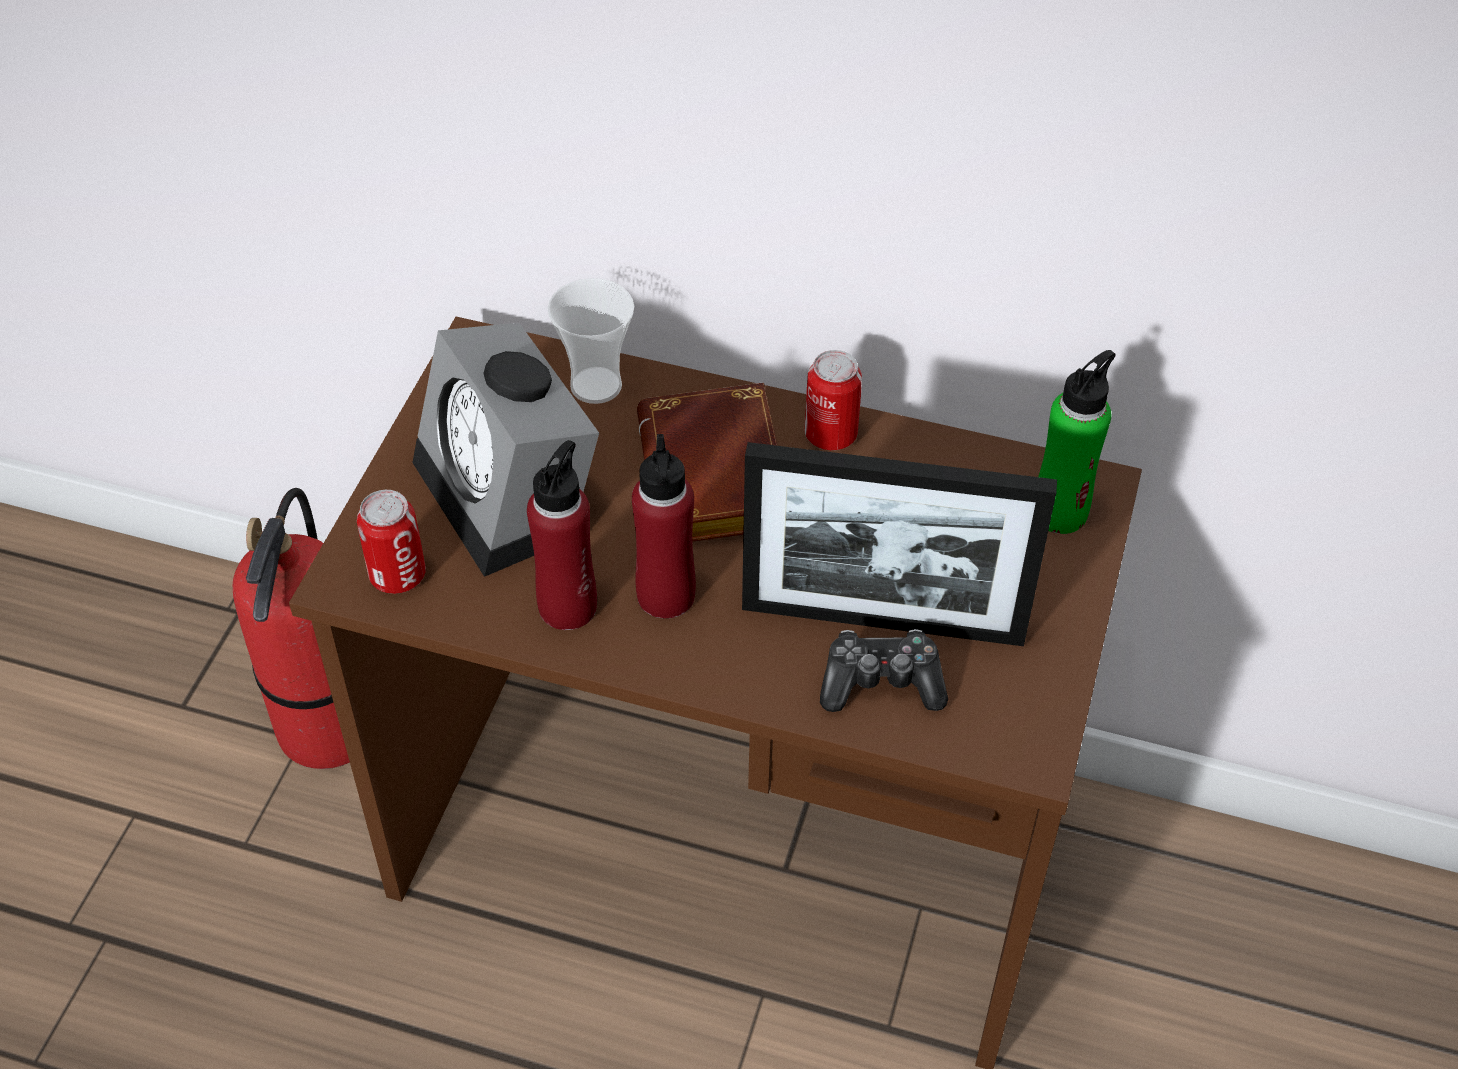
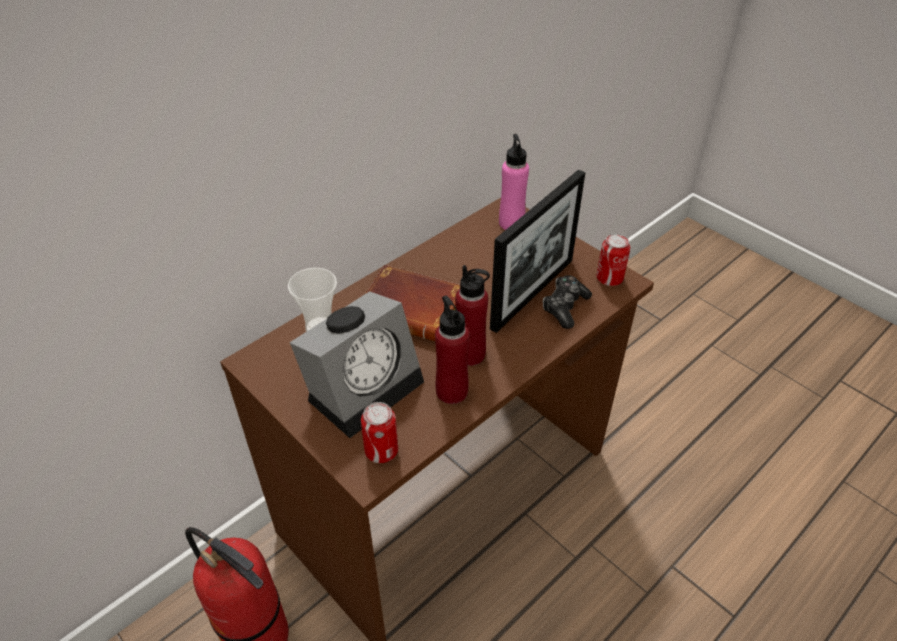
camera: 60 degrees left, 5 degrees down
alarm clock [413,323,599,577] -> alarm clock turned 45 degrees counterclockwise [290,291,424,438]
can [804,350,862,450] -> can moved to [596,233,630,286]
green bottle [1038,350,1116,534] -> pink bottle [499,134,529,230]

